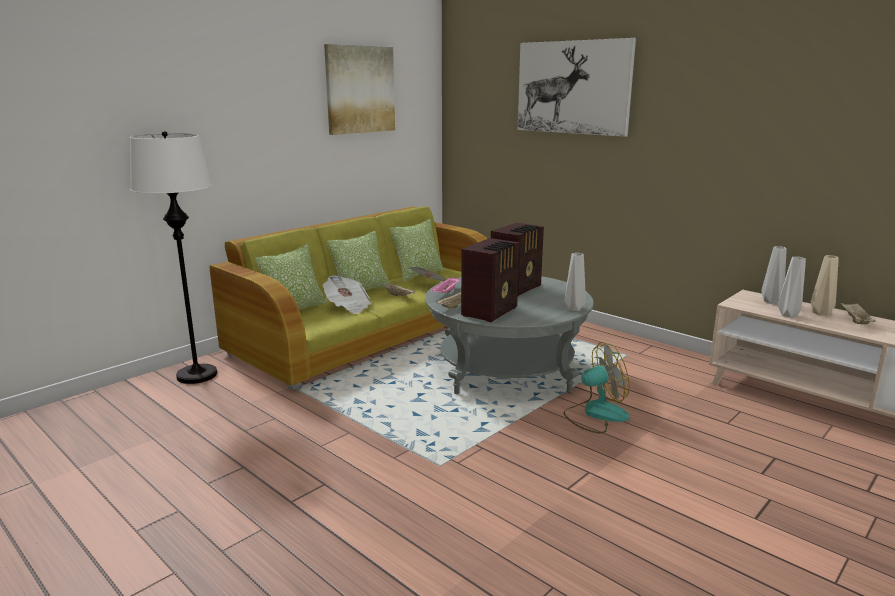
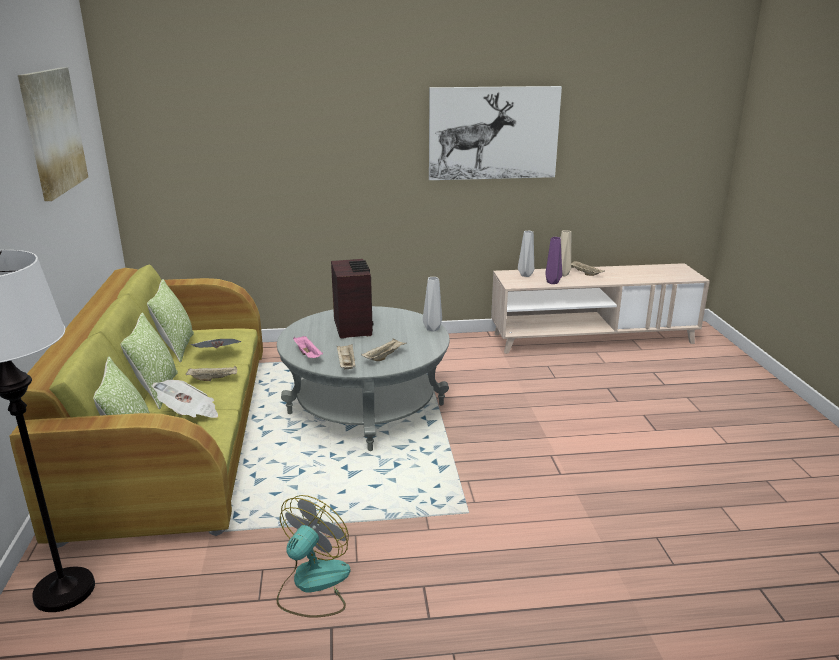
camera: 50 degrees left, 5 degrees up
radio [461,238,520,322] -> beige tray [361,338,406,361]
picture [518,38,636,137] -> picture moved to [429,86,562,180]
fan [563,342,630,434] -> fan moved to [277,495,351,618]
grey vase [777,257,806,318] -> purple vase [545,237,562,284]

